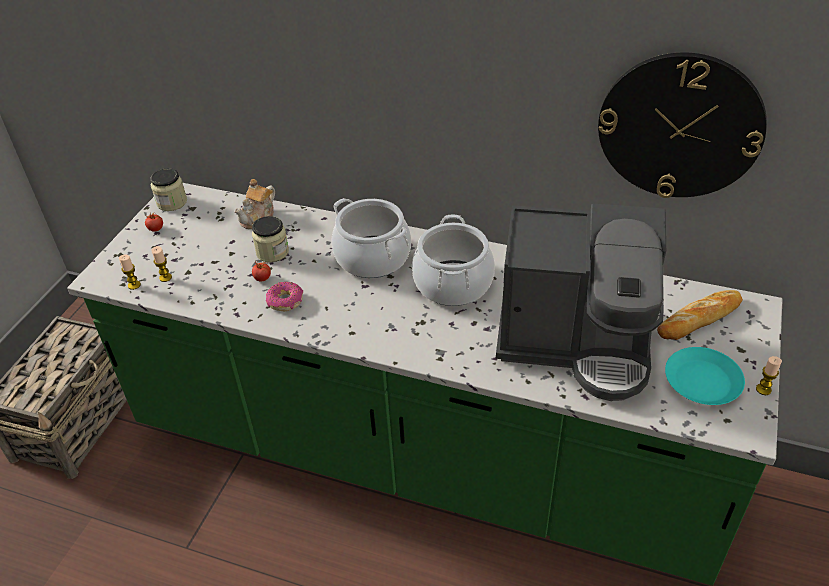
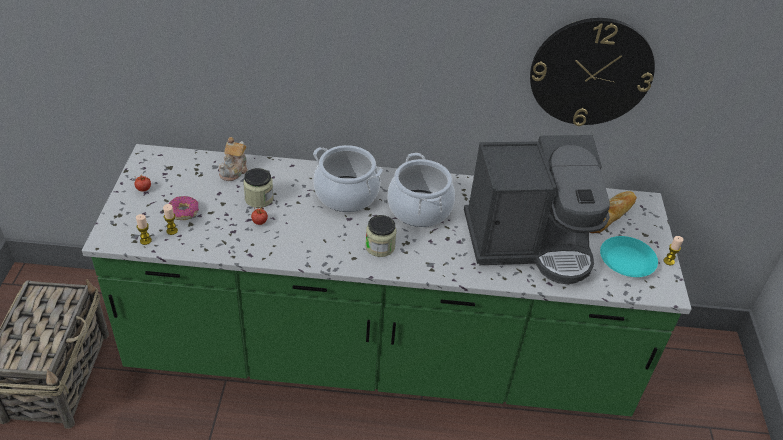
camera: 20 degrees left, 0 degrees up
jar [151,168,187,211] -> jar moved to [365,215,397,257]
donut [266,282,303,311] -> donut moved to [169,196,199,220]

